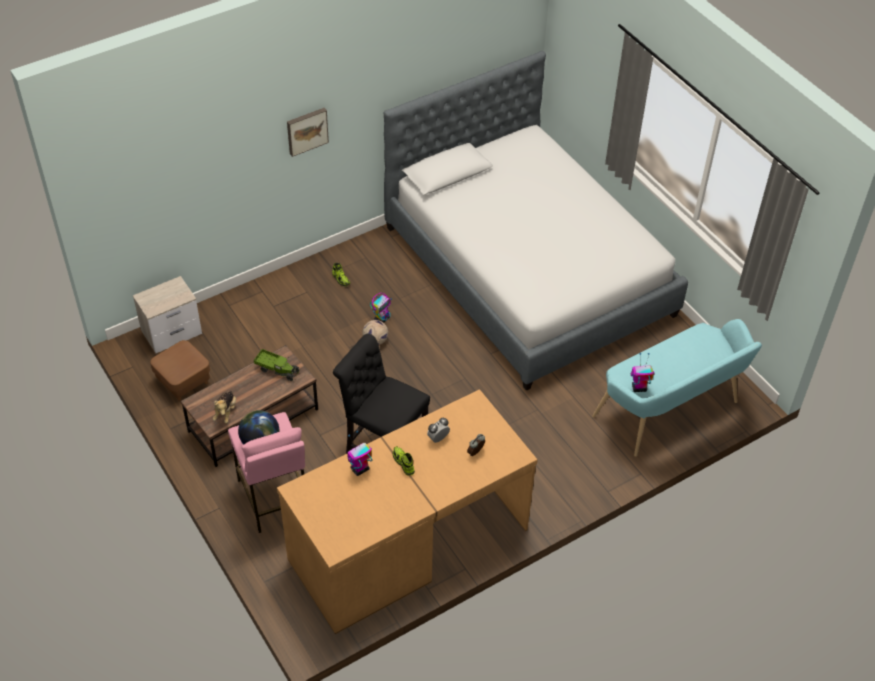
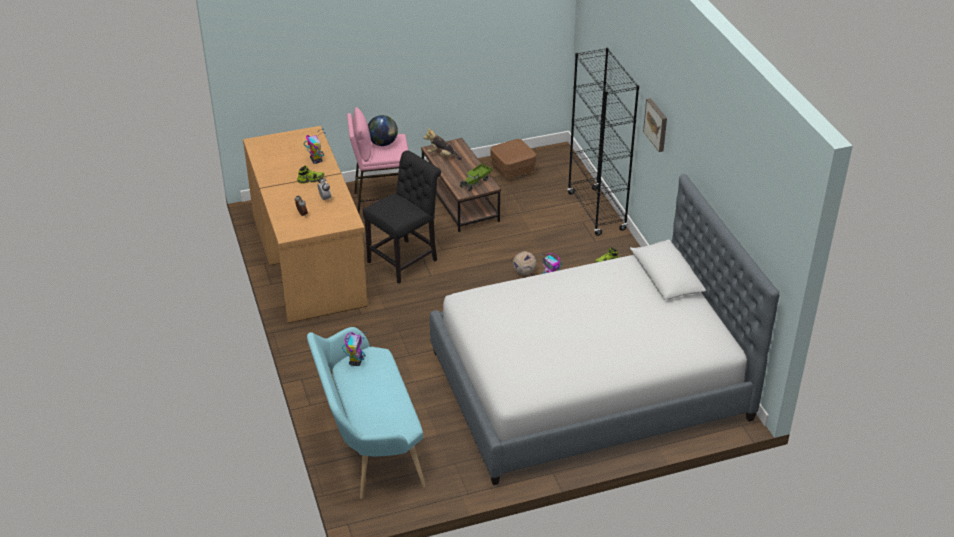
camera: 105 degrees right, 10 degrees down
nightstand [133,276,202,353] -> none
none -> black bookcase [567,47,639,236]

